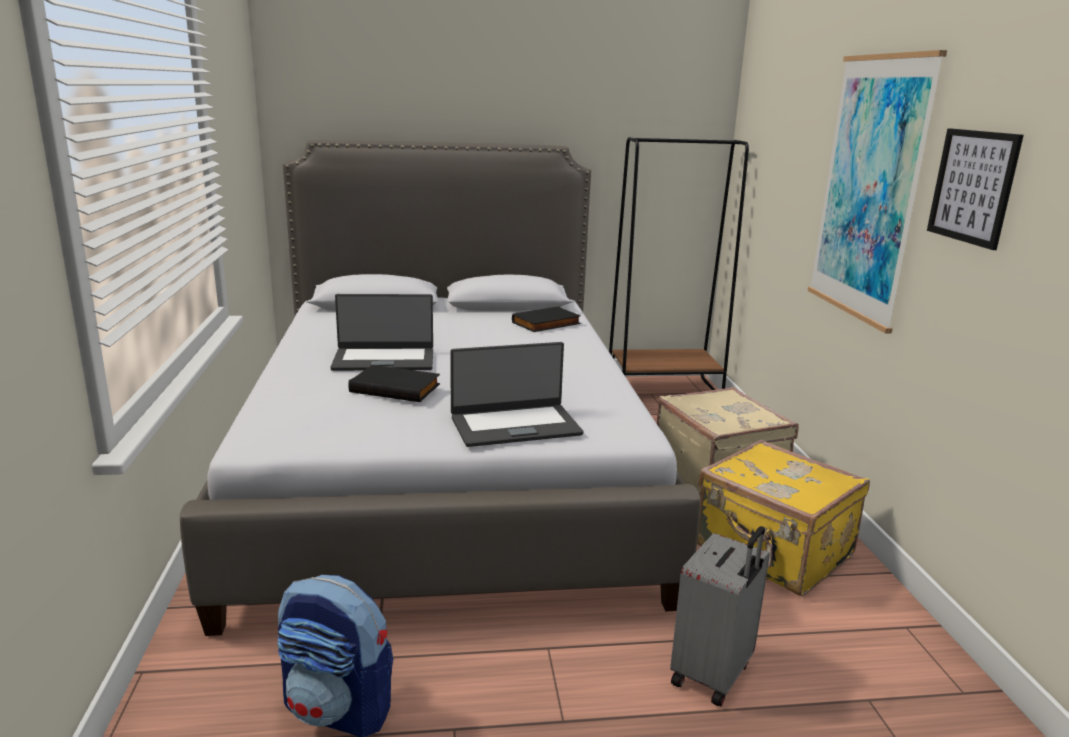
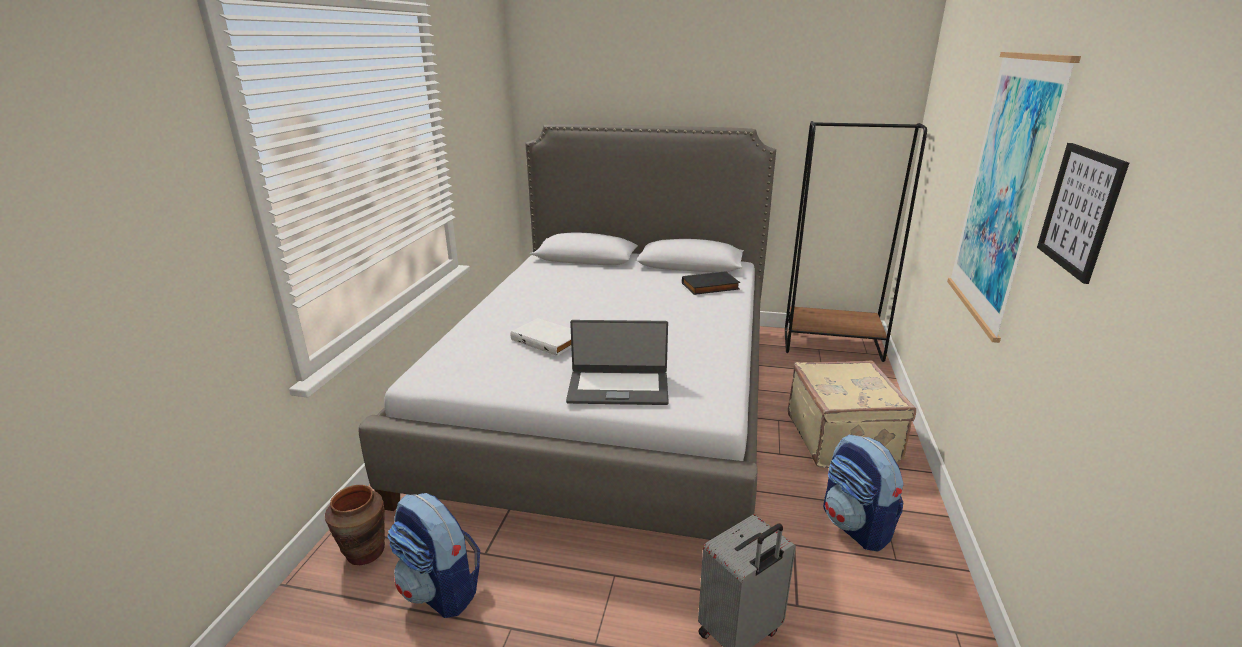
camera: 20 degrees right, 5 degrees up
laptop [331,294,433,371] -> none
black book [348,365,440,402] -> white book [510,318,571,356]
yellow suitcase [697,440,870,596] -> backpack [823,434,903,551]
none -> brown vase [325,485,385,565]

